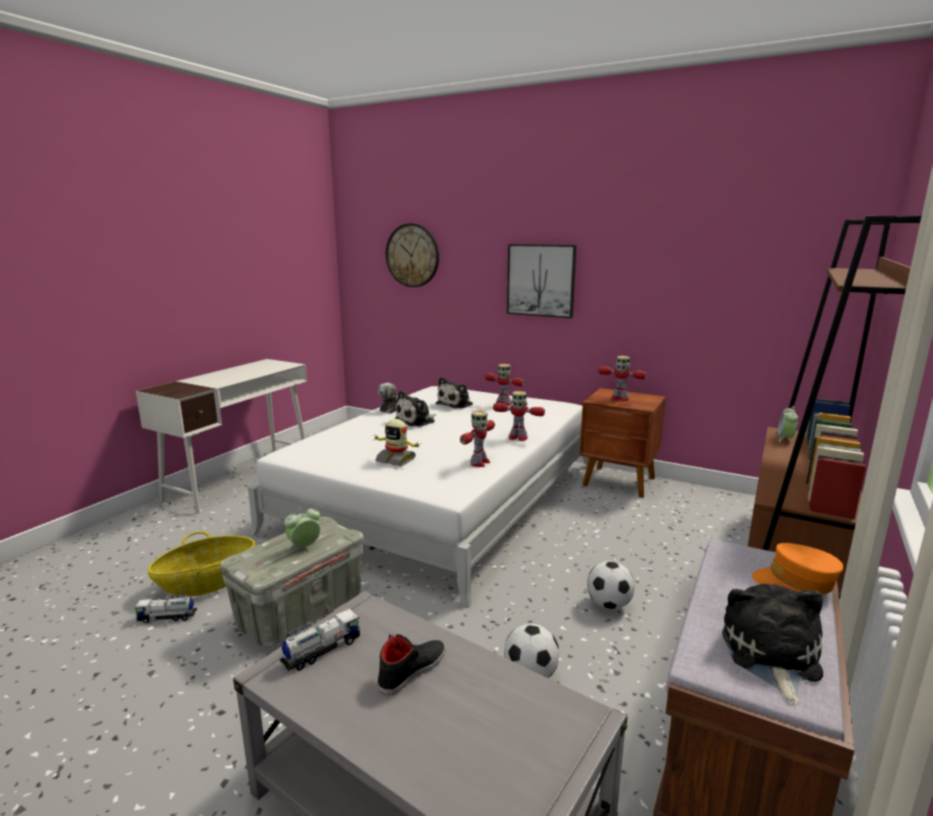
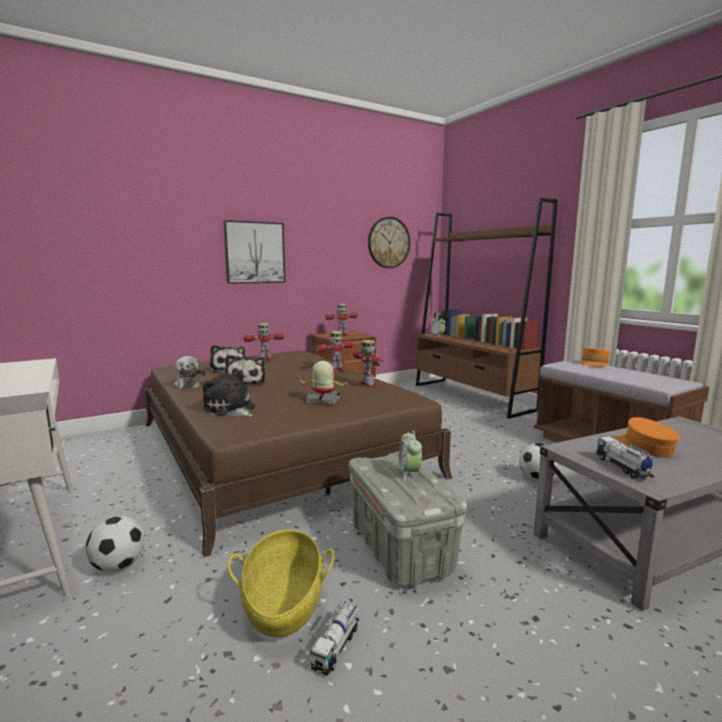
camera: 60 degrees left, 5 degrees down
white bed [248,386,589,608] -> brown bed [144,351,452,557]
toy robot [373,419,420,466] -> toy robot turned 135 degrees counterclockwise [298,361,348,405]
black shoe [378,634,445,695] -> orange cap [614,417,680,457]
wall clock [386,223,439,287] -> wall clock moved to [368,217,410,268]
football [587,561,635,609] -> football moved to [86,516,145,572]
plush toy [722,584,823,705] -> plush toy moved to [203,370,255,417]

